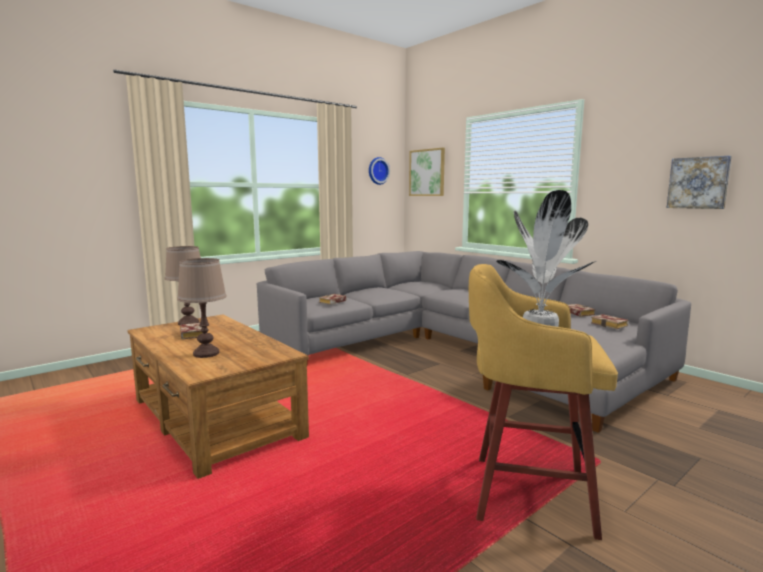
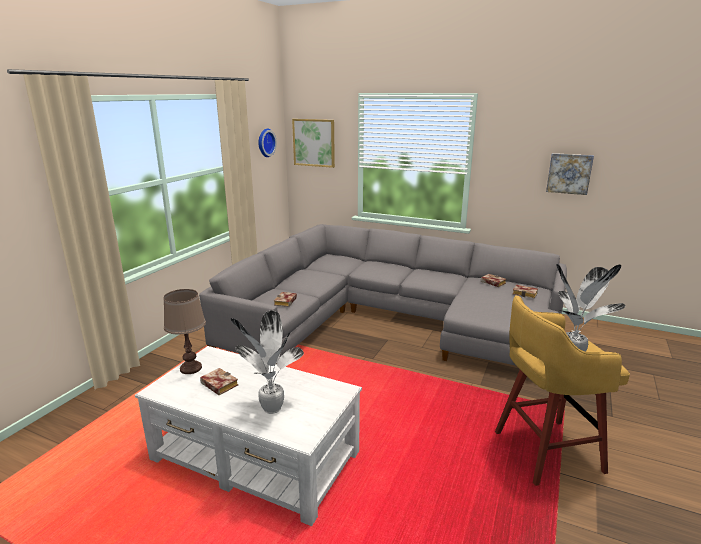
camera: 25 degrees left, 10 degrees up
brown coffee table [127,314,309,479] -> white coffee table [135,346,362,526]
brown table lamp [177,258,227,358] -> potted plant [231,310,304,414]

